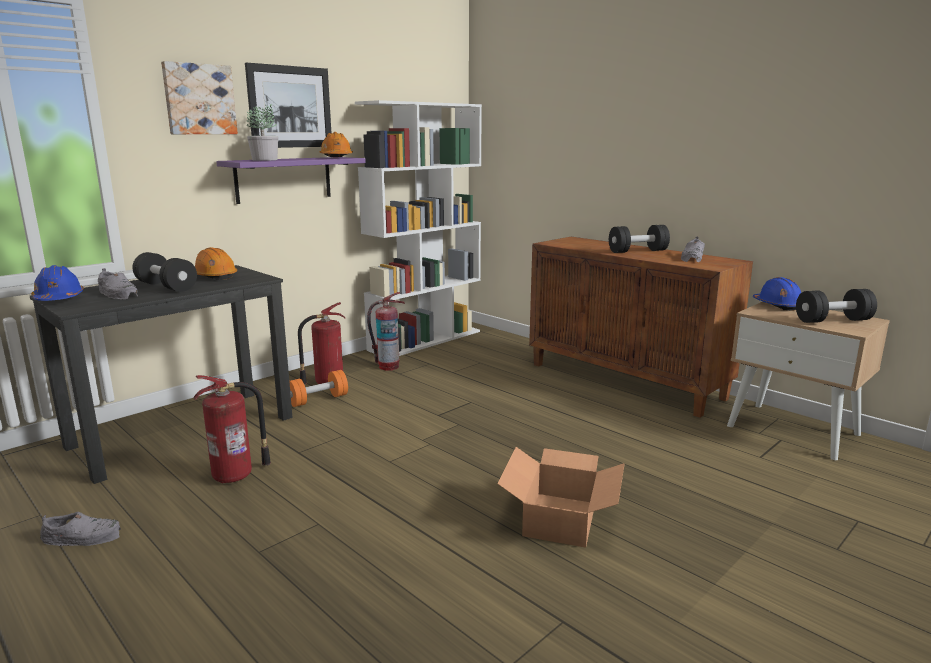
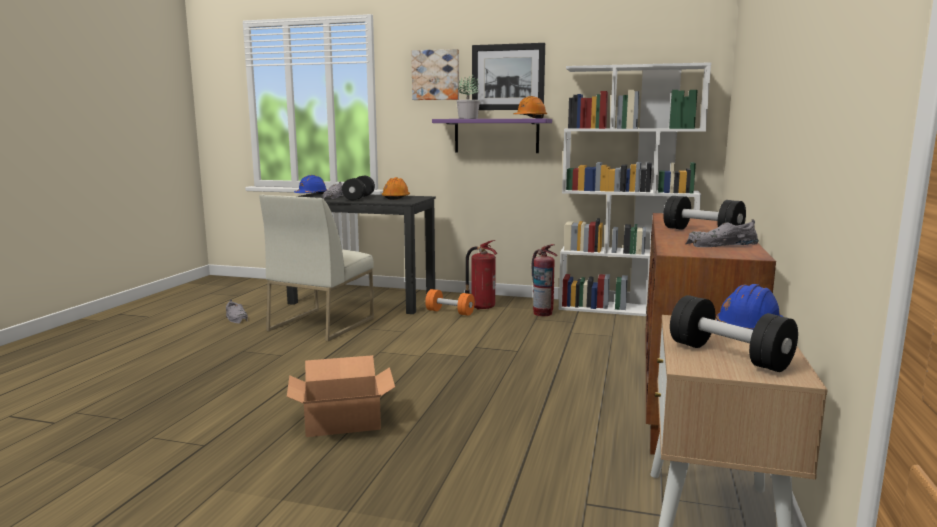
camera: 60 degrees right, 5 degrees down
fire extinguisher [193,375,271,484] -> white chair [259,195,374,341]

